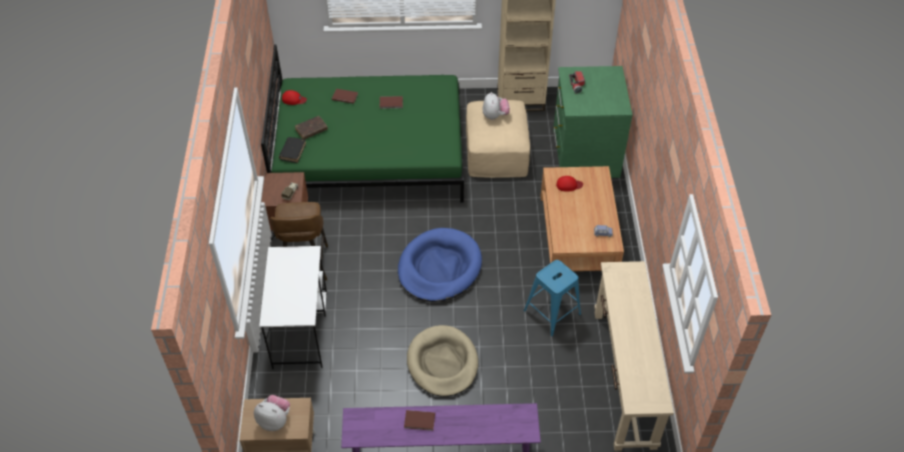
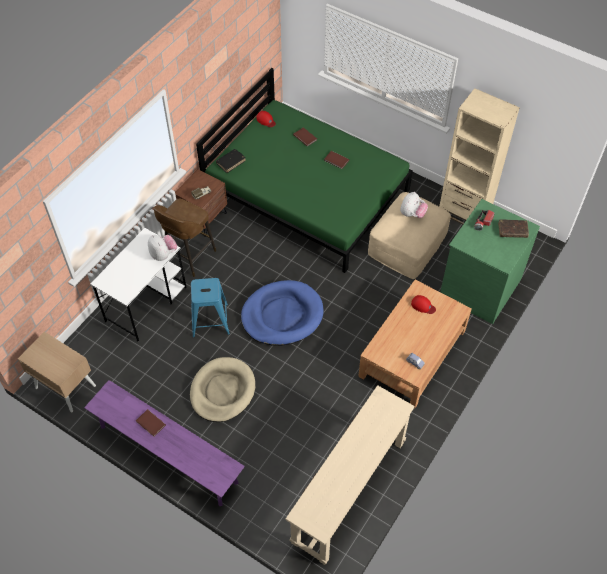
camera: 35 degrees right, 5 degrees up
plush toy [254,395,290,431] -> plush toy moved to [148,235,177,261]
brown book [295,116,328,139] -> brown book moved to [498,219,529,238]
blue stool [524,260,581,336] -> blue stool moved to [191,278,230,338]

